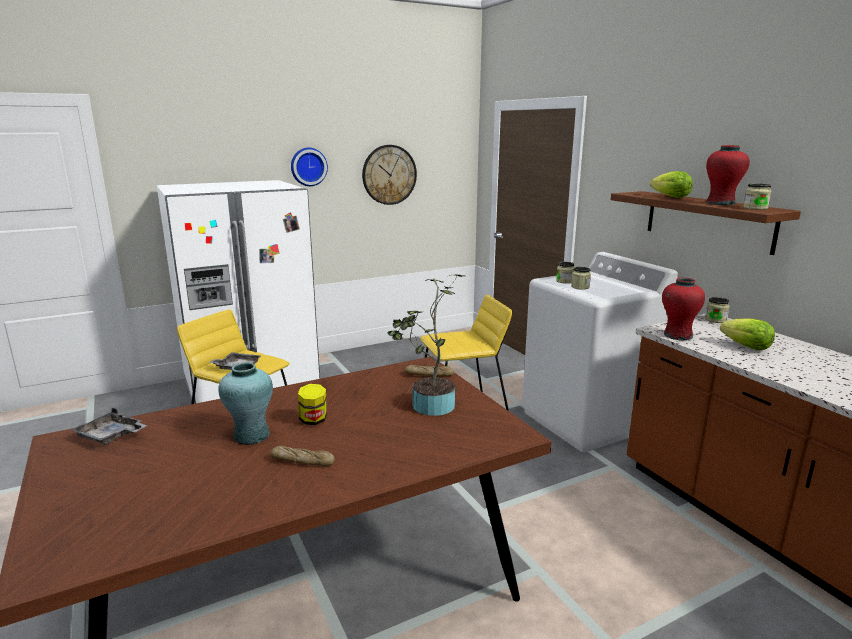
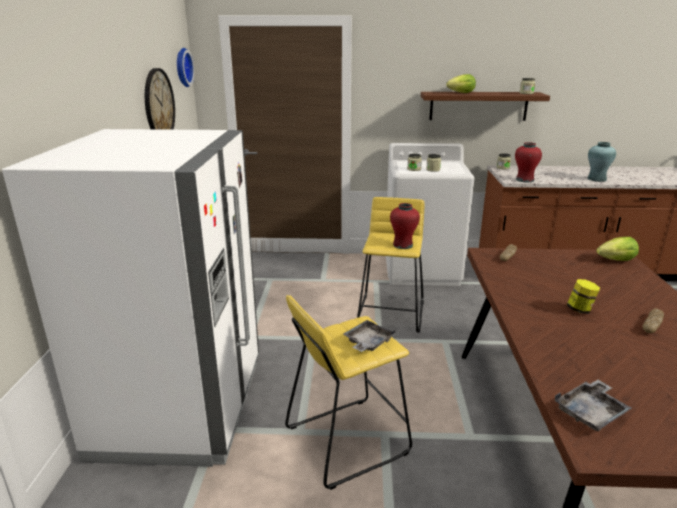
camera: 60 degrees left, 5 degrees up
turquoise vase [218,362,273,445] -> turquoise vase moved to [588,142,616,182]
wall clock [291,148,328,186] -> wall clock moved to [177,48,194,87]
potted plant [388,274,464,416] -> none
red vase [706,145,750,205] -> red vase moved to [390,203,420,249]
lettuce [720,318,775,350] -> lettuce moved to [596,237,639,261]

